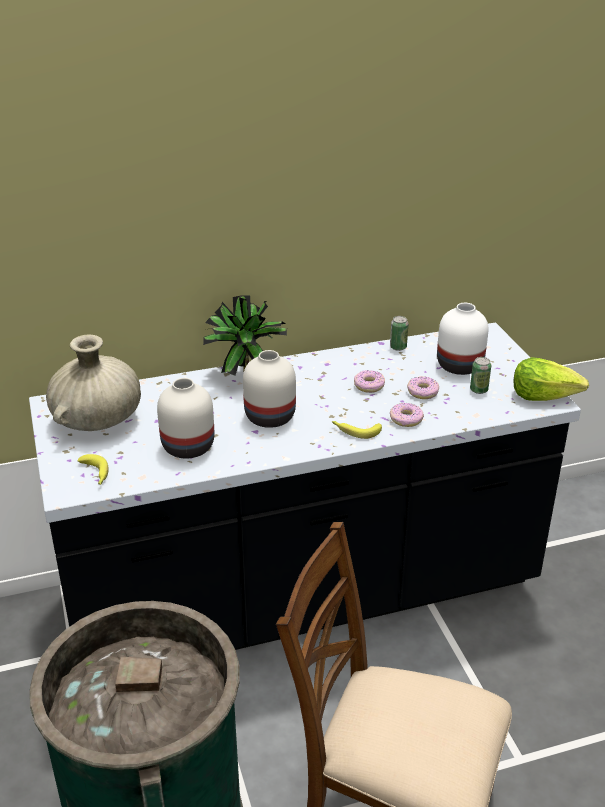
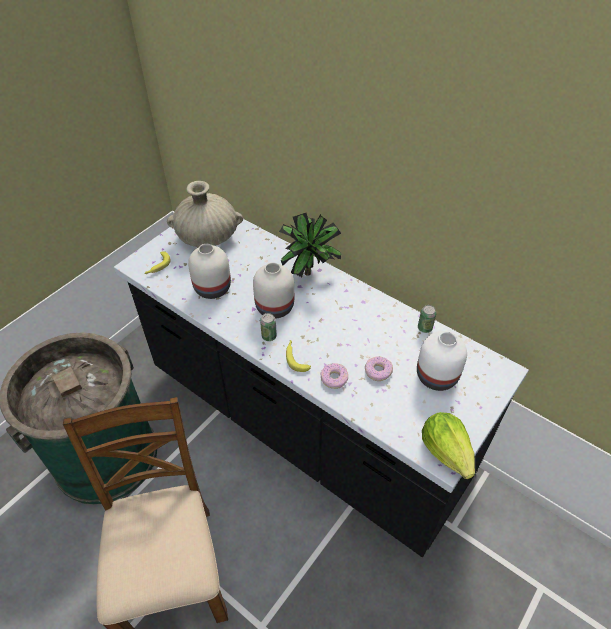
camera: 55 degrees right, 15 degrees up
donut [354,370,385,393] -> none
can [470,357,491,394] -> can moved to [260,313,277,341]

